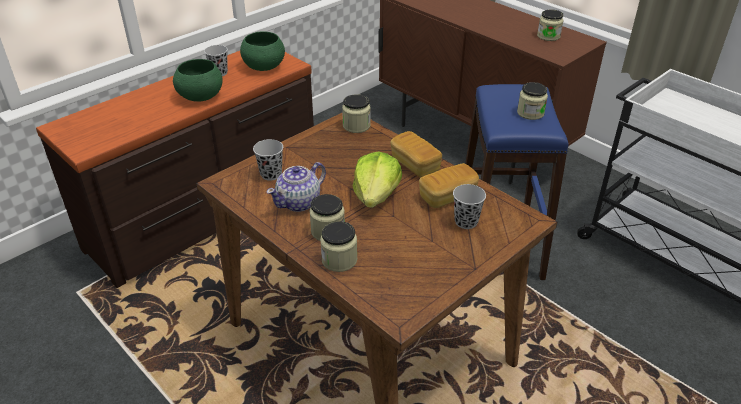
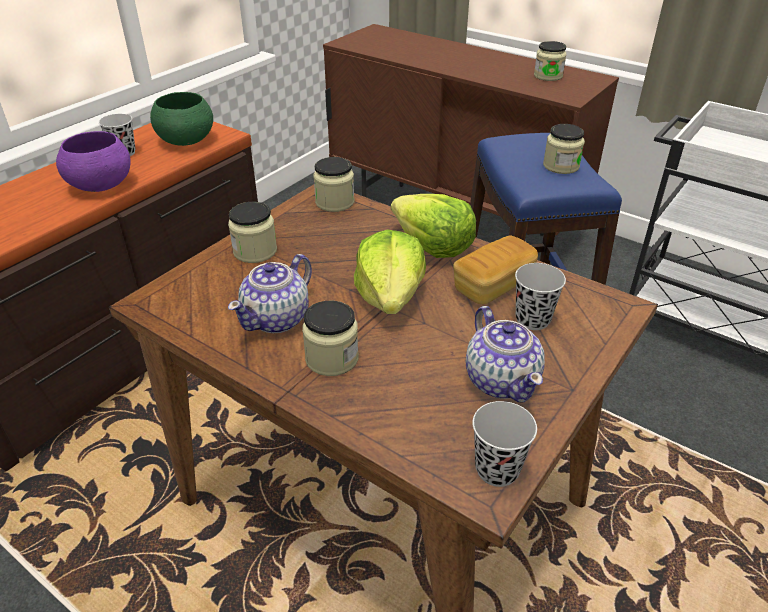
camera: 10 degrees left, 0 degrees up
green bowl [173,59,223,102] -> purple bowl [56,131,131,192]
black cup [253,139,283,181] -> black cup moved to [472,401,537,487]
jar [320,221,357,272] -> jar moved to [228,202,277,263]
bread [390,131,442,178] -> lettuce [391,194,476,258]
none -> teapot [466,306,545,402]

